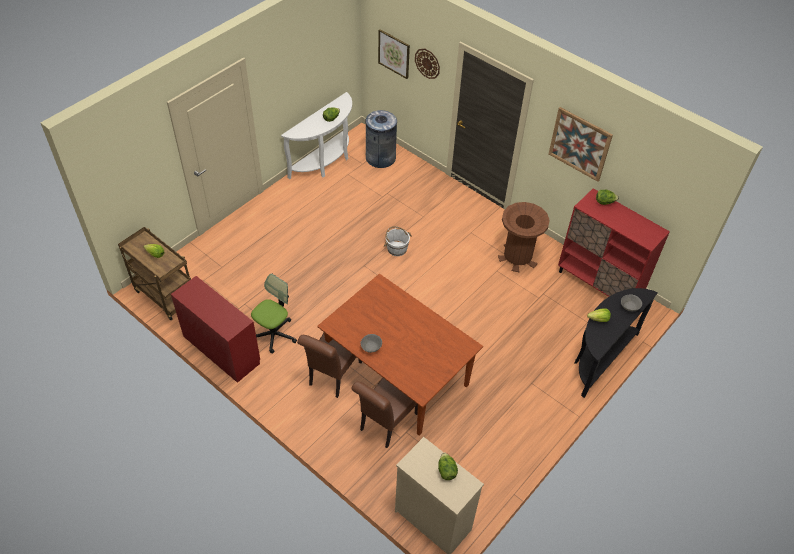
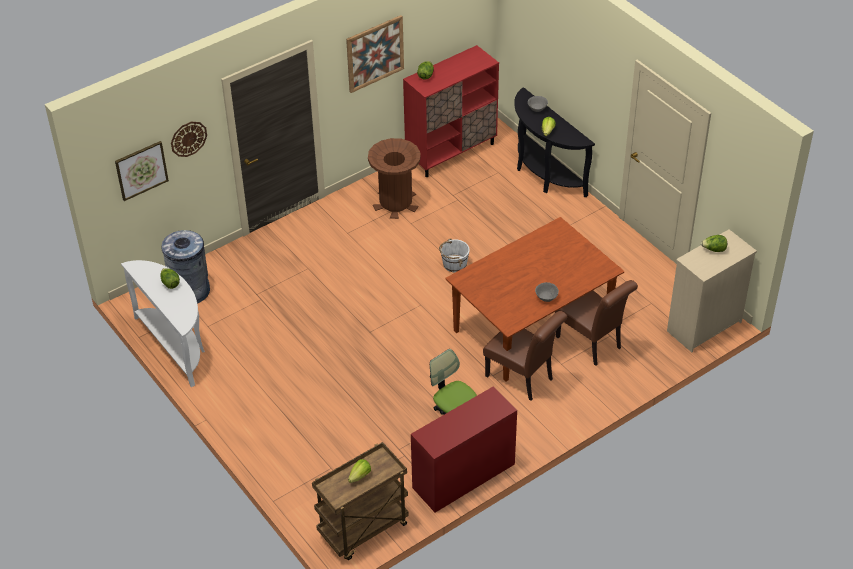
camera: 75 degrees left, 5 degrees down
white bucket [384,226,412,256] -> white bucket moved to [439,239,470,272]

